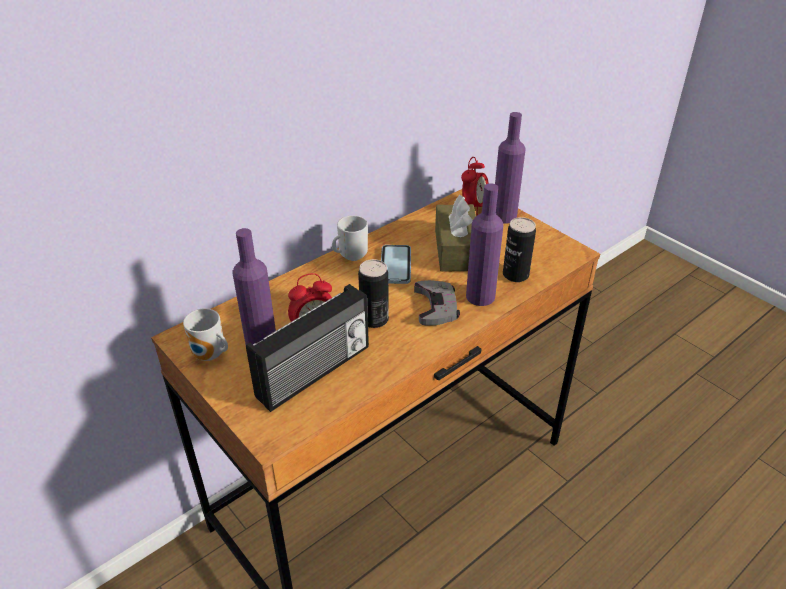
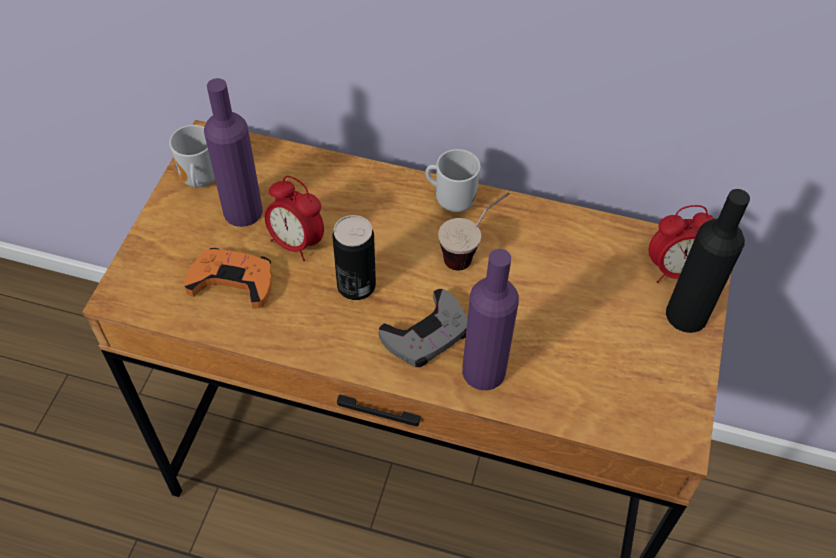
camera: 55 degrees right, 15 degrees up
radio [246,284,369,412] -> orange game controller [184,248,272,309]
phone [381,245,411,284] -> cup [438,192,510,271]
brown tissue box [435,195,476,272] -> none
purple bottle [495,112,526,224] -> black bottle [666,189,750,333]
can [503,217,536,282] -> none

